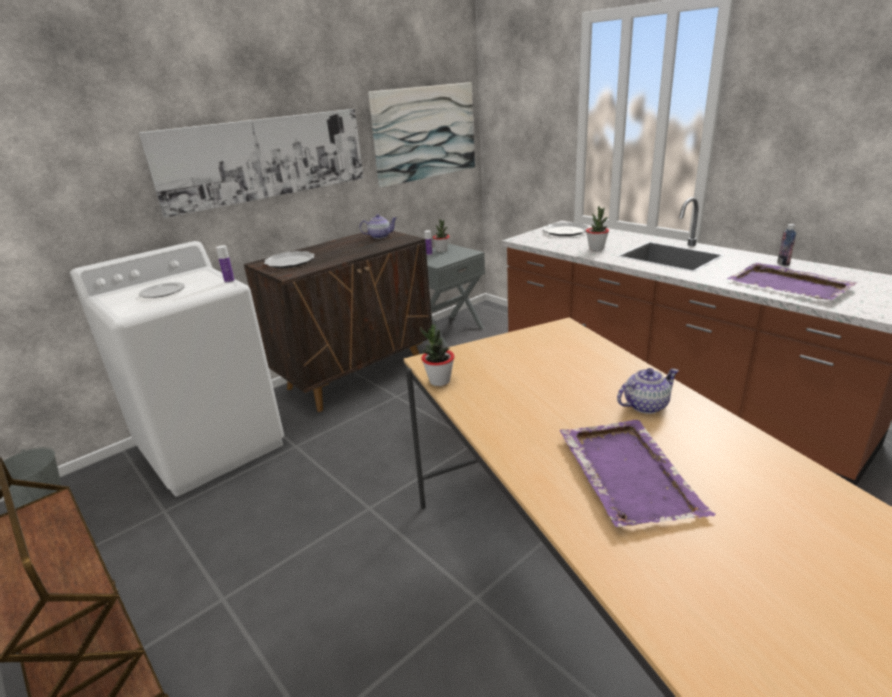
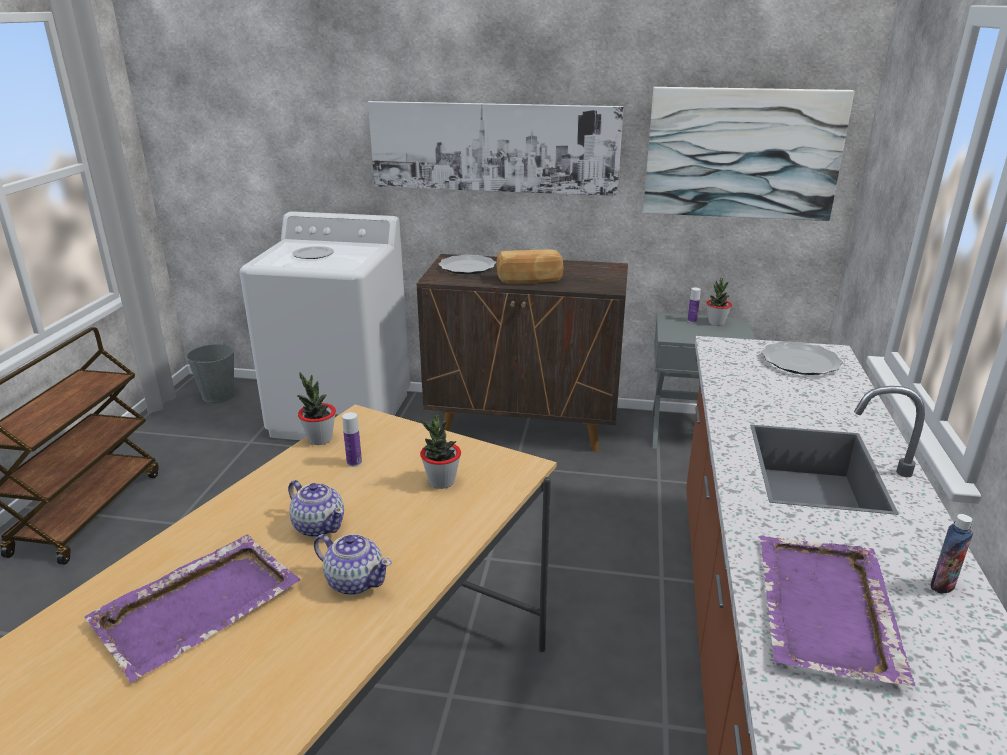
camera: 50 degrees right, 0 degrees up
bottle [216,245,235,283] -> bottle moved to [342,412,362,467]
teapot [360,214,397,239] -> teapot moved to [288,480,344,537]
potted plant [586,206,609,251] -> potted plant moved to [420,414,461,489]
none -> bread [496,249,564,284]

